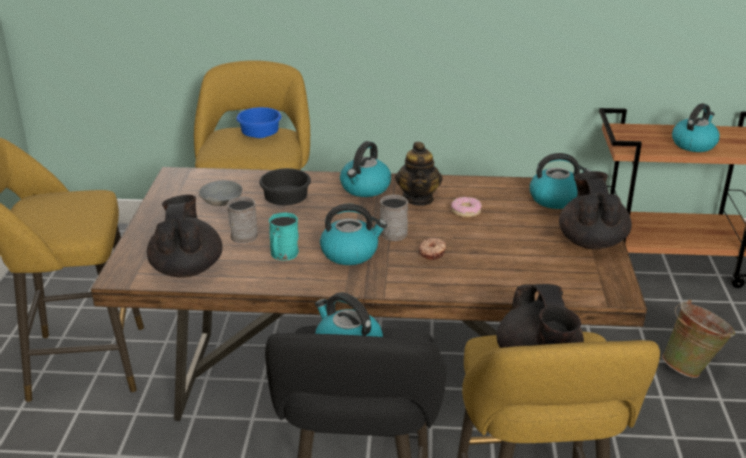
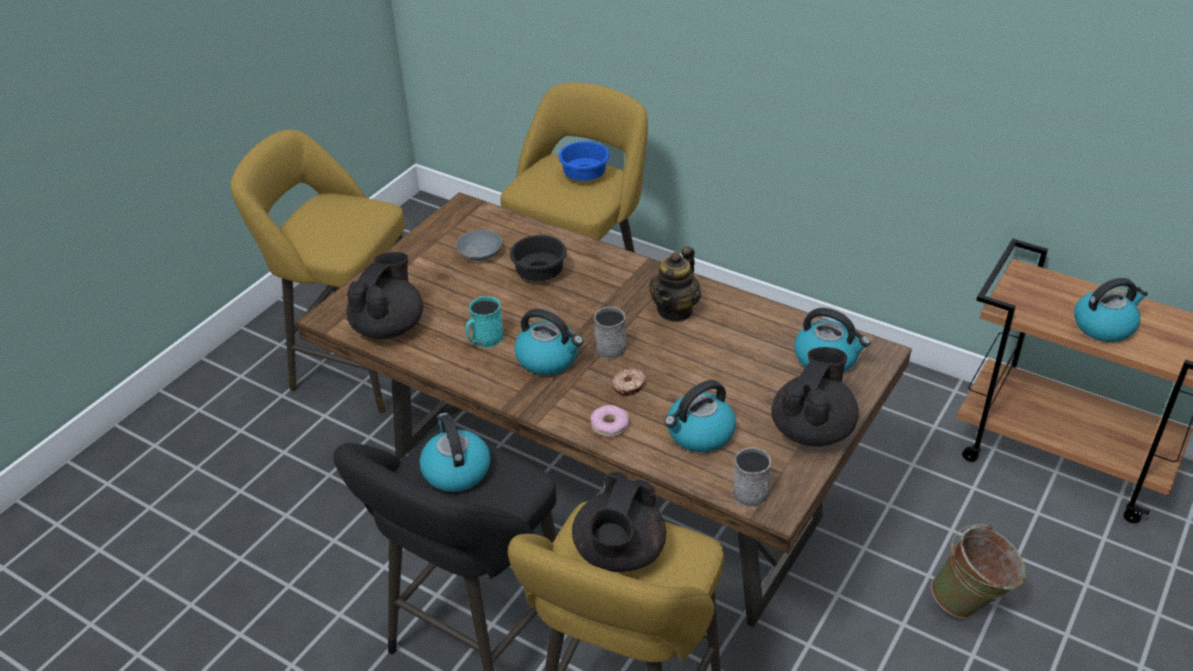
camera: 30 degrees right, 10 degrees up
grey mug [227,197,258,243] -> grey mug moved to [733,447,771,507]
kettle [340,141,391,197] -> kettle moved to [664,380,736,452]
donut [451,197,482,218] -> donut moved to [591,405,630,437]

